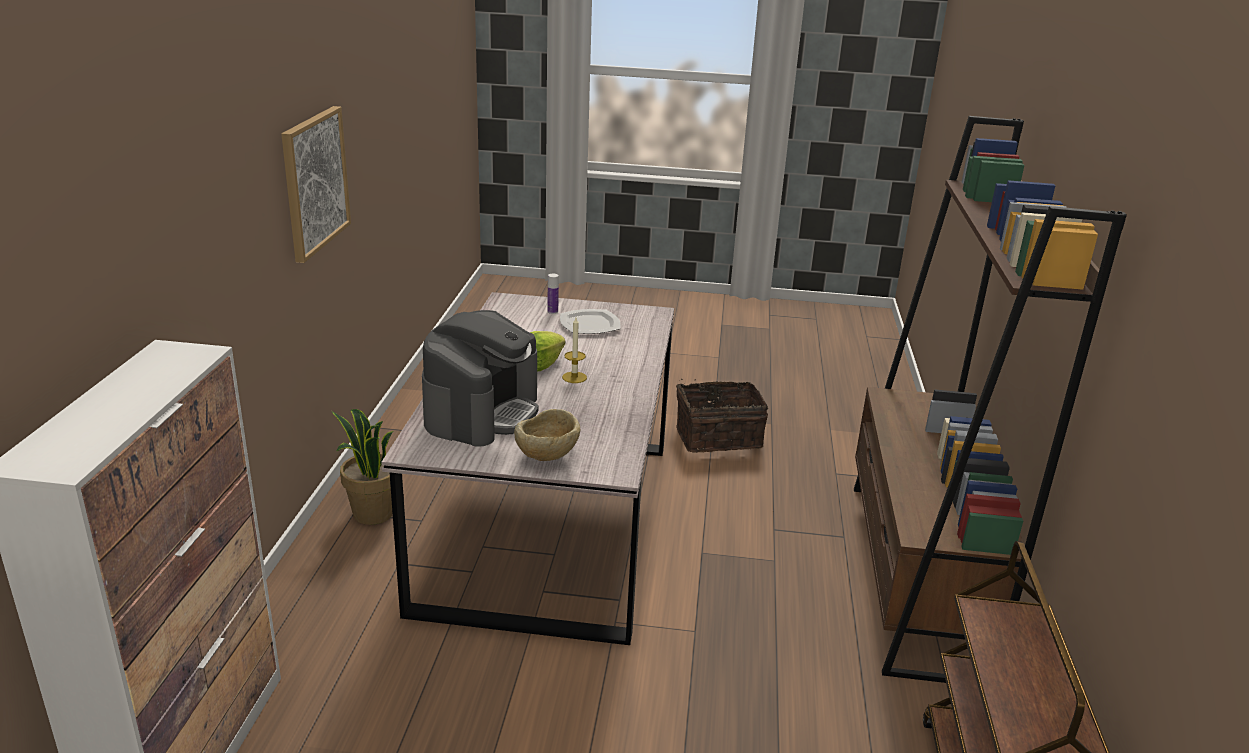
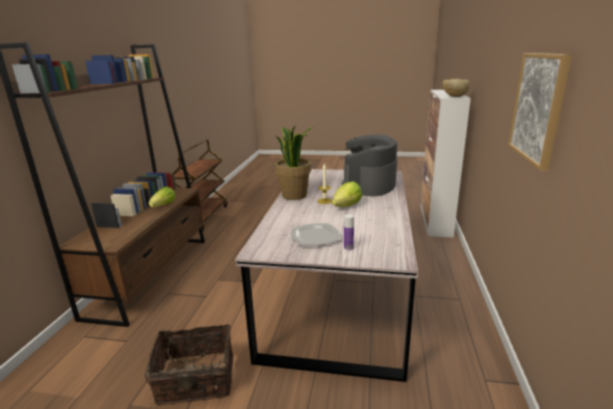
camera: 175 degrees left, 5 degrees down
potted plant [331,409,393,525] -> potted plant moved to [275,125,314,200]
beige bowl [514,409,580,461] -> beige bowl moved to [442,79,470,97]
none -> lettuce [149,187,176,207]

